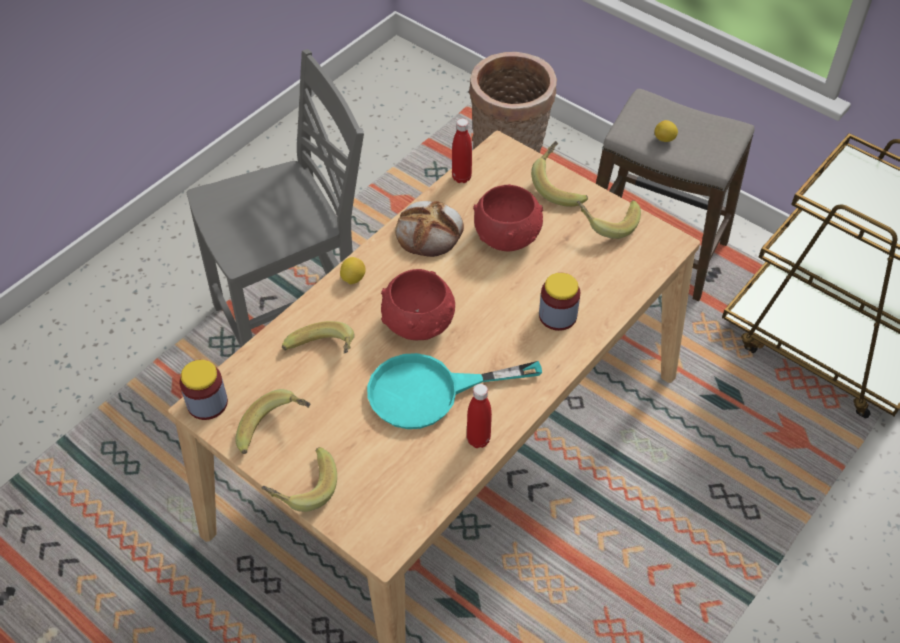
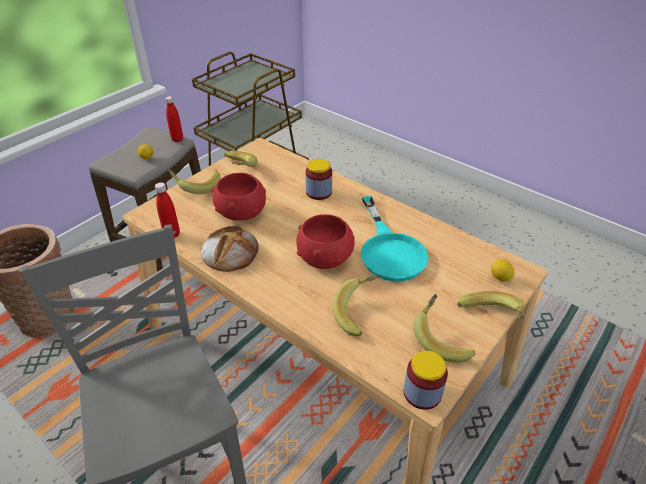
camera: 90 degrees left, 10 degrees down
lemon [340,257,366,284] -> lemon moved to [491,260,515,281]
red bottle [467,384,492,448] -> red bottle moved to [165,96,183,142]

